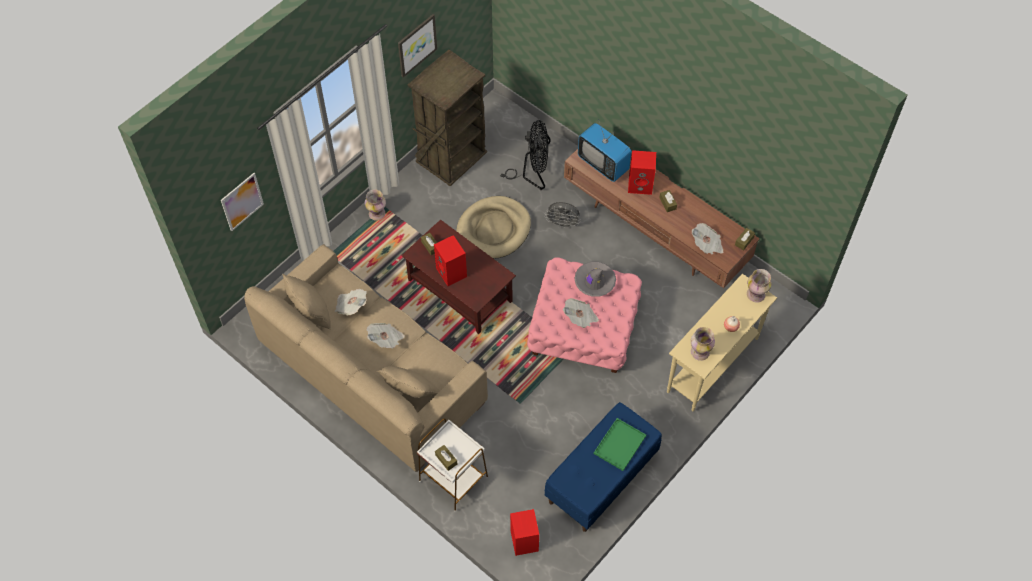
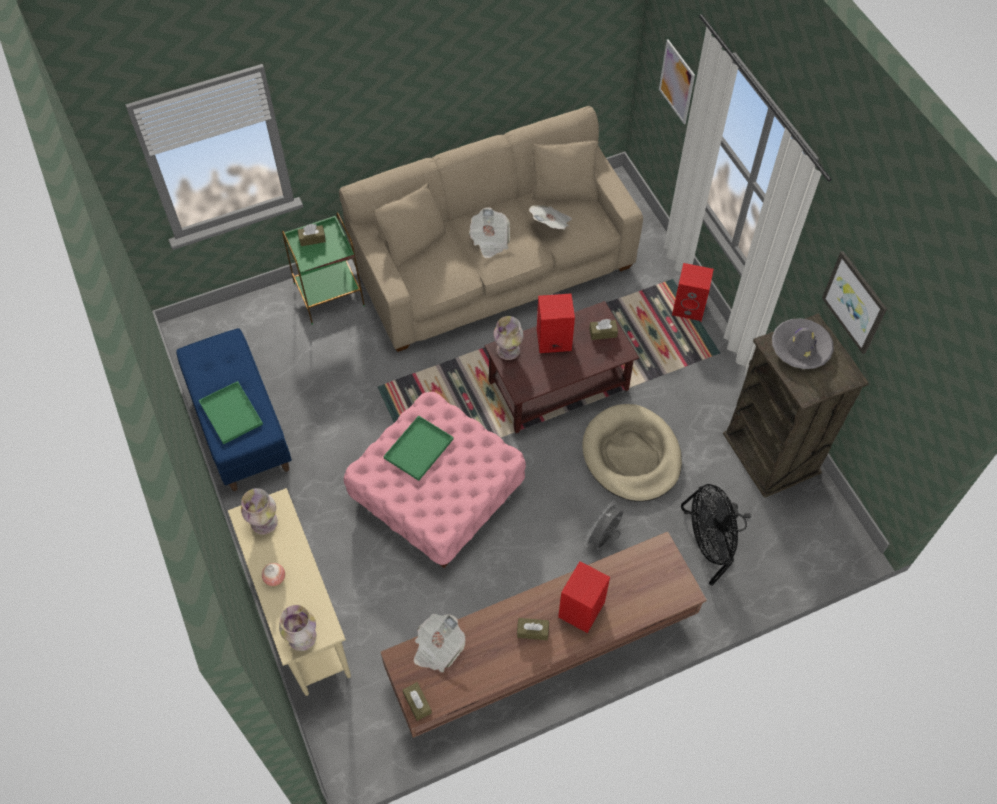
camera: 115 degrees right, 0 degrees up
vase [365,190,386,221] -> vase moved to [493,316,523,360]
white side table [417,418,488,512] -> green side table [282,213,365,325]
black fan [500,120,551,191] -> black fan turned 45 degrees clockwise [681,484,751,586]
red speaker [510,509,539,556] -> red speaker moved to [672,263,714,322]
newspaper [563,298,599,328] -> green tray [383,415,454,481]
grey hat [574,262,616,297] -> grey hat moved to [772,318,834,369]
television [578,119,632,182] -> none

